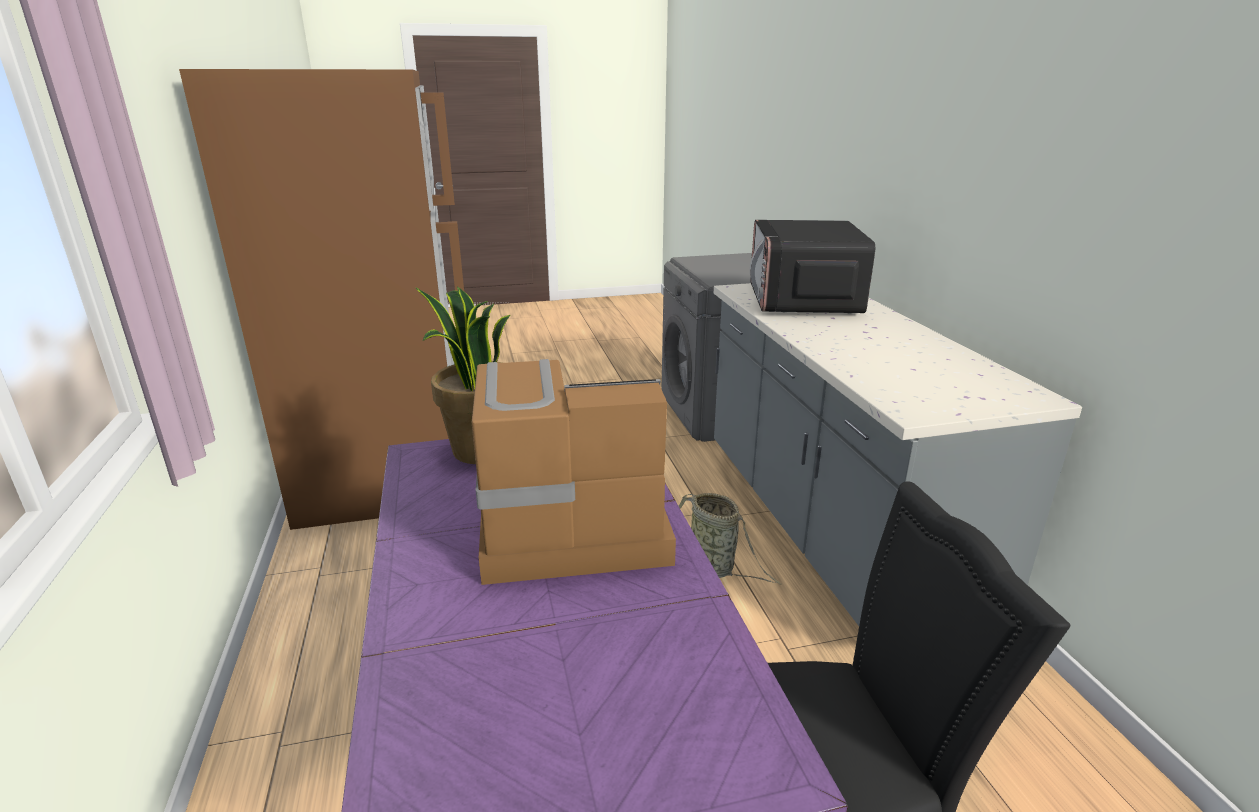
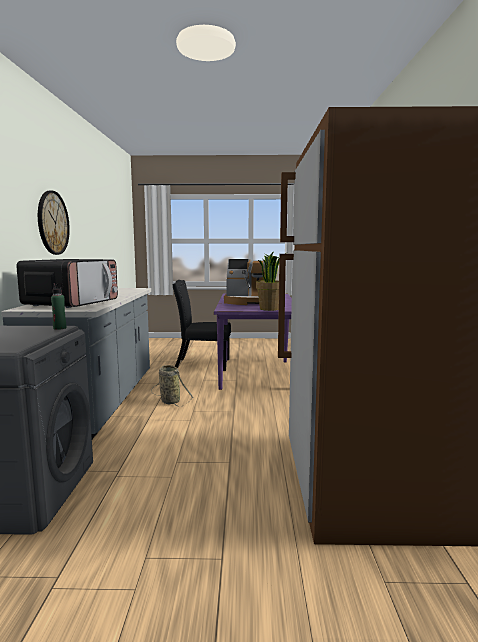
camera: 165 degrees left, 15 degrees down
none -> wall clock [38,191,70,255]
none -> green bottle [51,283,66,330]

